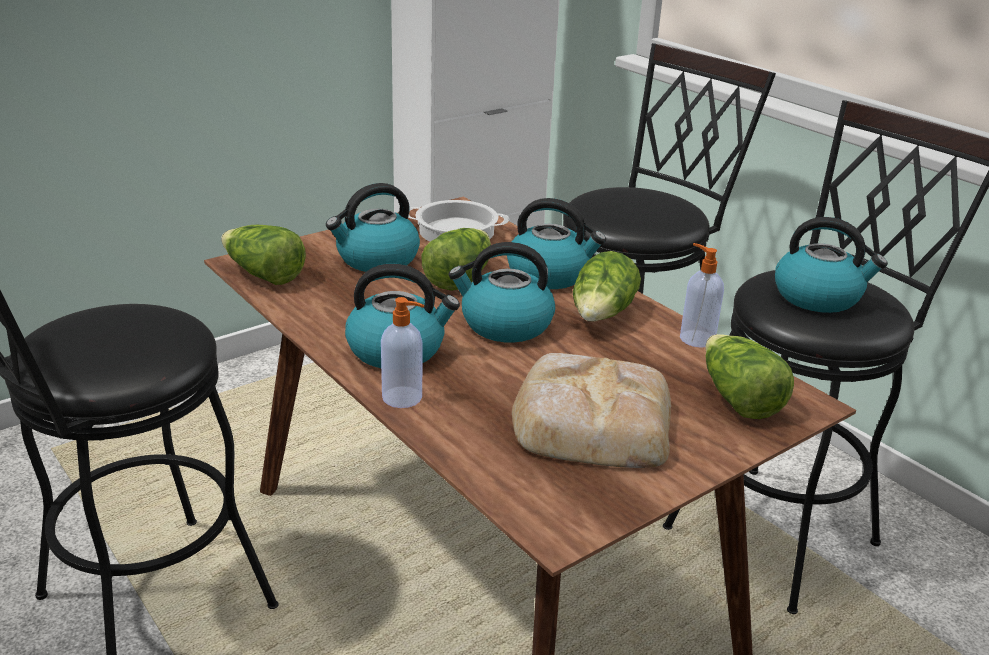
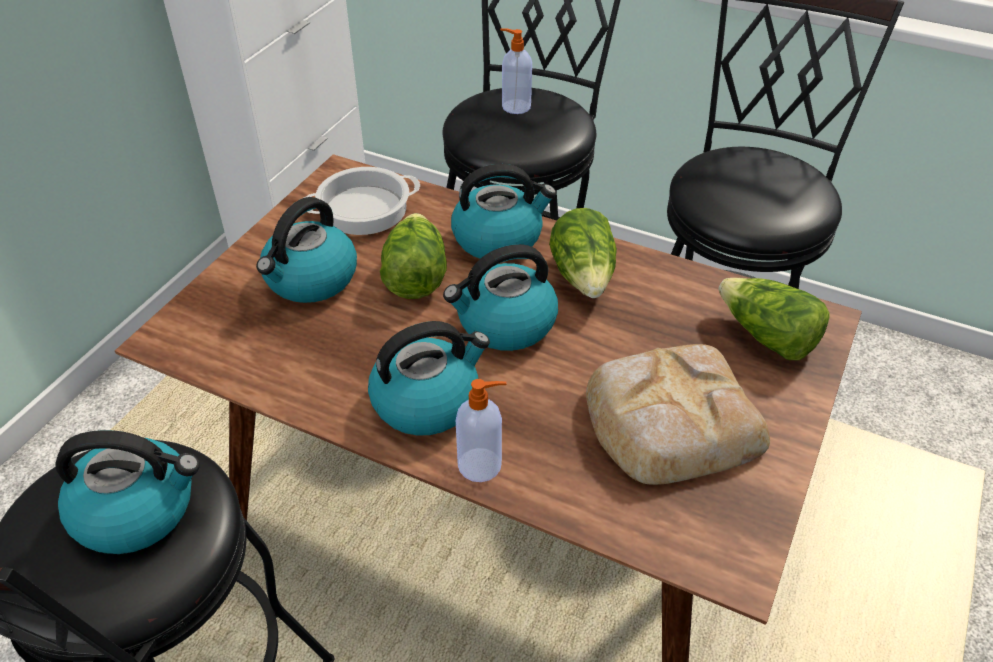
camera: 25 degrees left, 15 degrees up
lettuce [221,225,306,285] -> none
soap dispenser [680,243,724,348] -> soap dispenser moved to [500,28,532,114]
kettle [775,217,888,313] -> kettle moved to [56,430,200,554]

